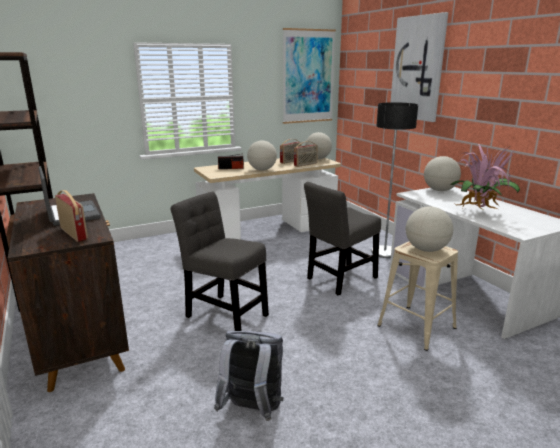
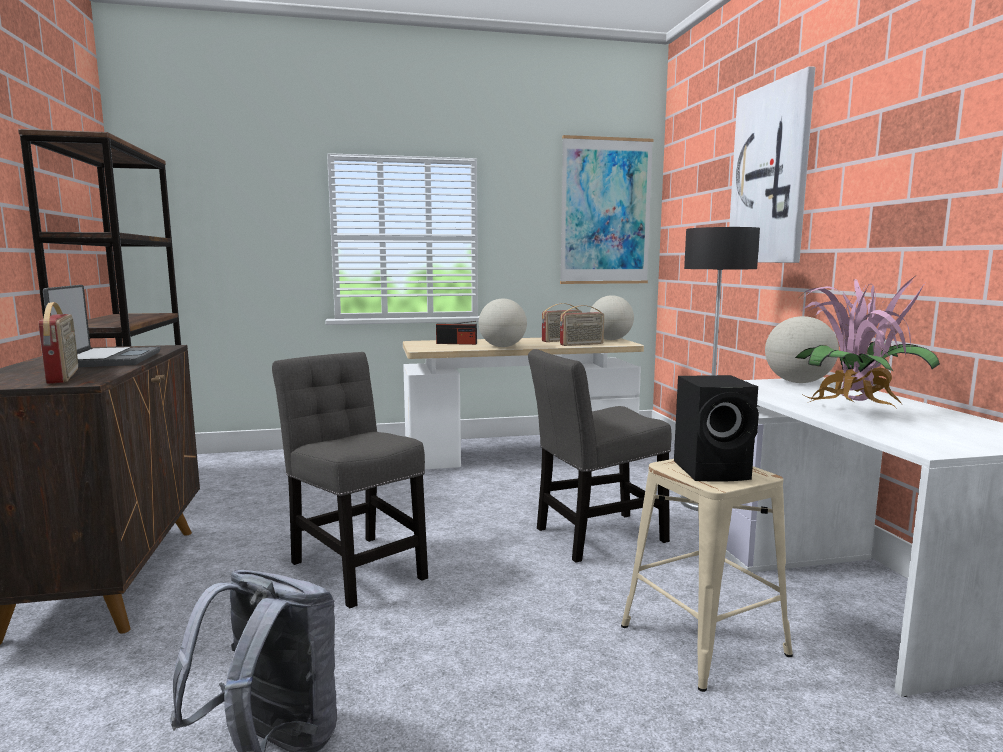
camera: 15 degrees right, 10 degrees down
globe [406,206,453,252] -> black speaker [674,375,759,482]

